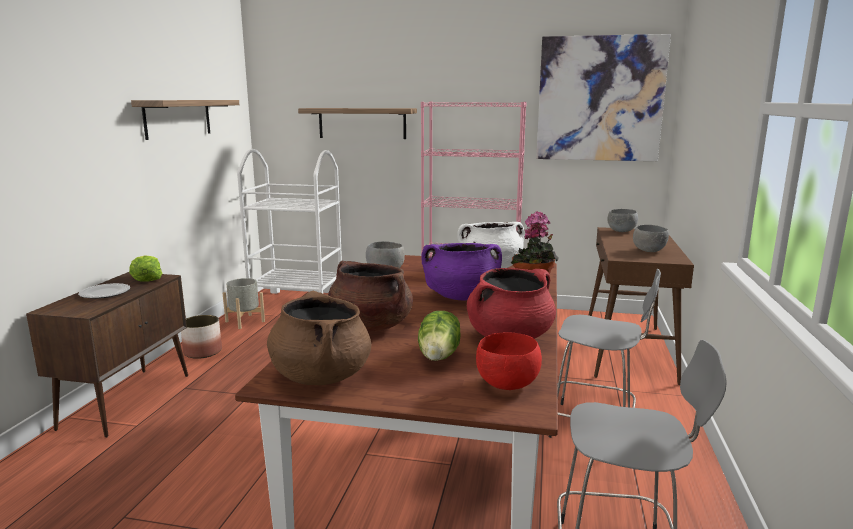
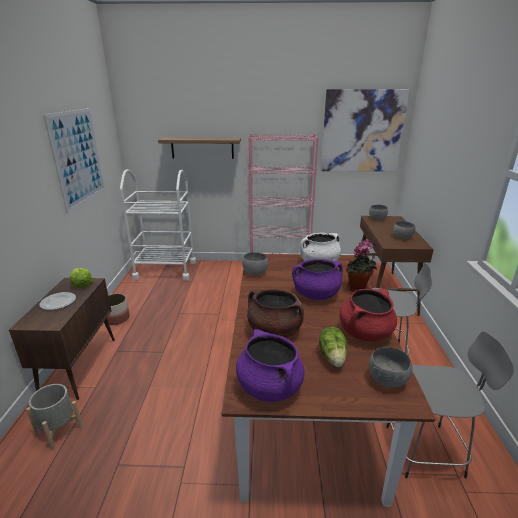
camera: 10 degrees left, 10 degrees up
shelf [131,100,239,140] -> picture [43,108,105,213]
grey planter [223,278,265,329] -> grey planter moved to [26,384,83,450]
brown cooking pot [267,291,372,385] -> purple cooking pot [236,329,304,402]
red bowl [476,332,542,390] -> grey bowl [369,347,412,388]

